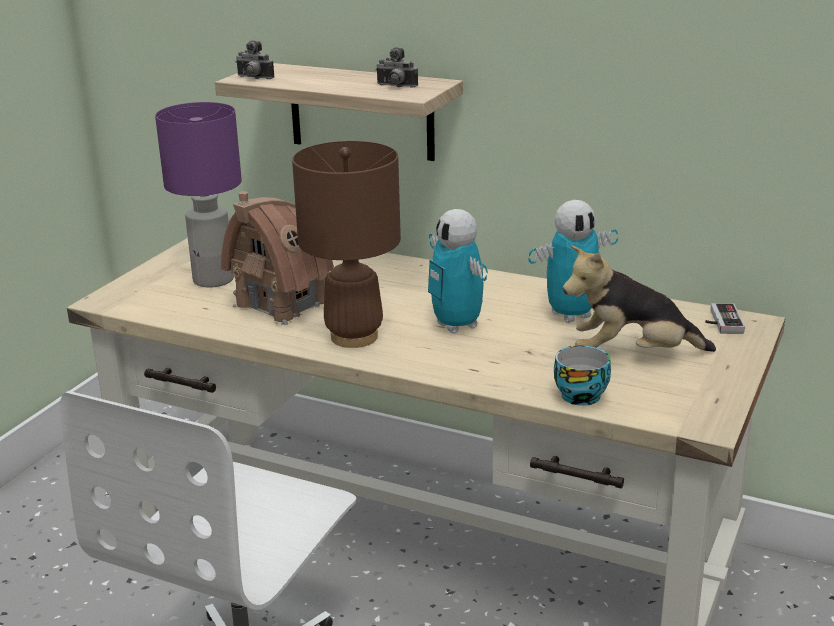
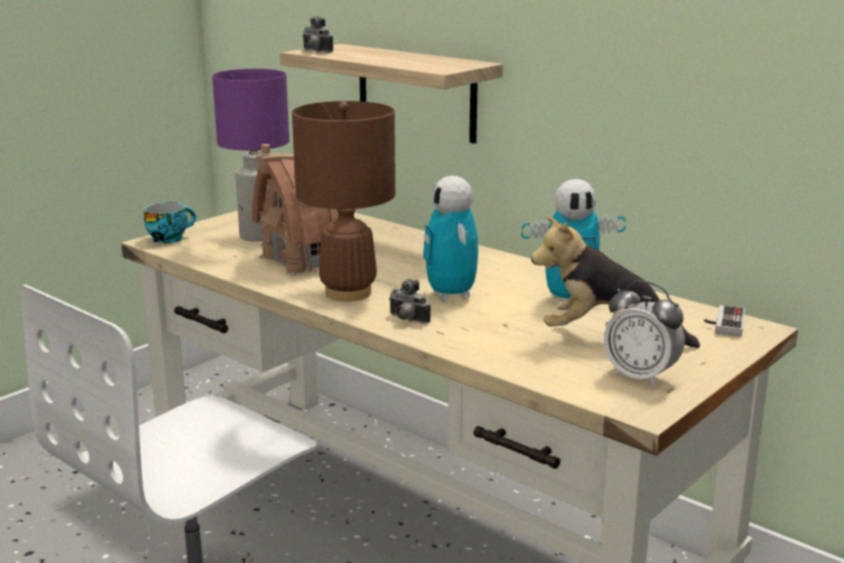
camera: 15 degrees right, 5 degrees down
camera [376,47,418,87] -> camera moved to [389,279,431,324]
cup [554,345,611,406] -> cup moved to [144,202,196,244]
none -> alarm clock [604,281,684,387]

